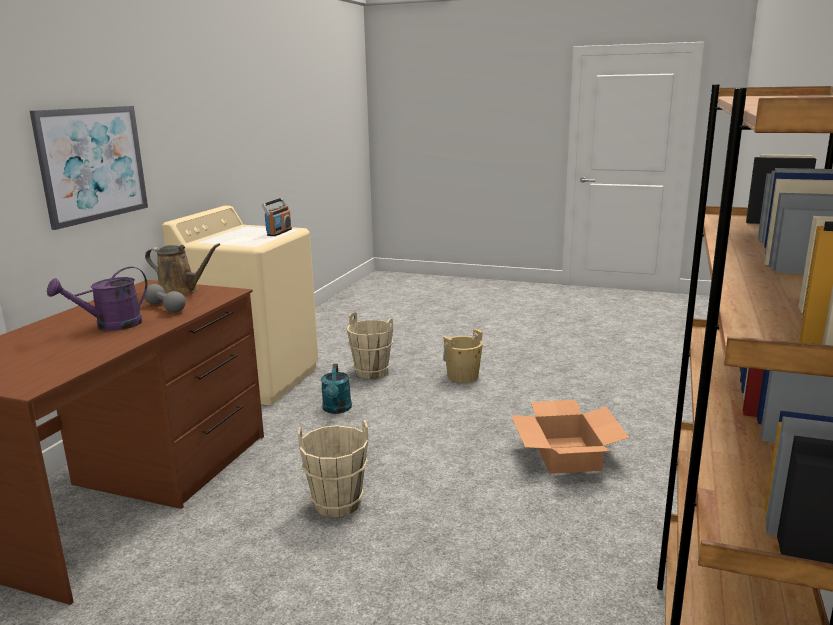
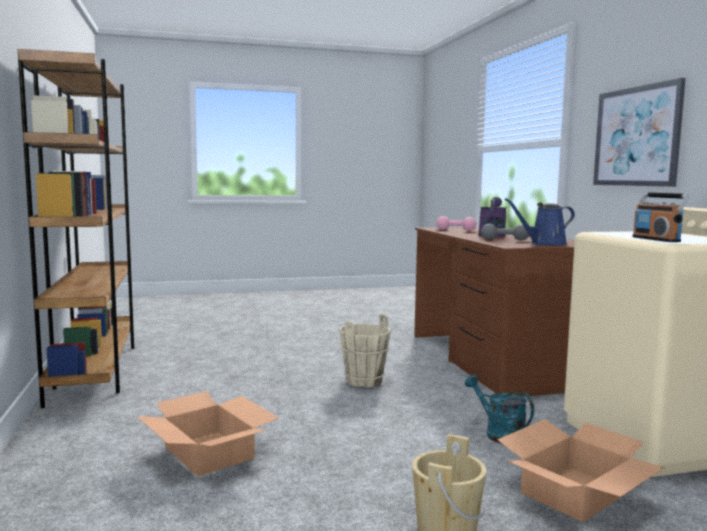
camera: 145 degrees right, 10 degrees down
brown watering can [145,243,220,295] -> blue watering can [504,198,575,246]
beige bucket [346,312,393,379] -> cardboard box [497,419,665,522]
none -> pink dumbbell [436,216,477,231]

